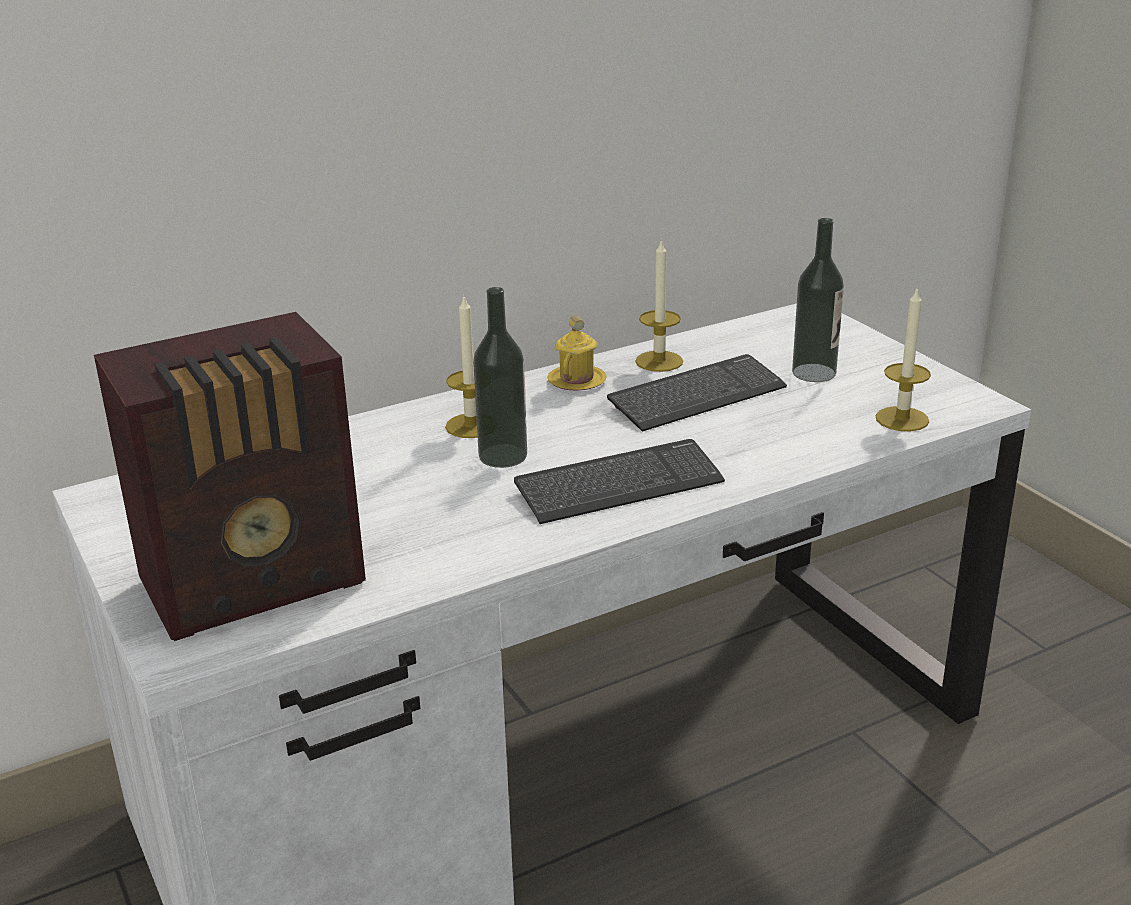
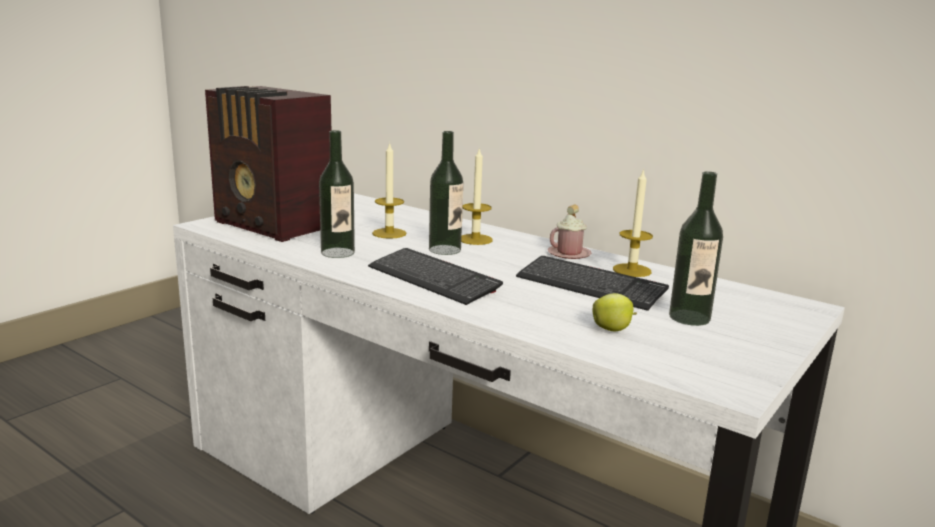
camera: 65 degrees right, 10 degrees down
yellow mug [547,315,607,391] -> pink mug [548,204,591,259]
candle [876,287,931,431] -> candle moved to [372,142,407,239]
none -> bottle [319,130,355,258]
none -> apple [592,293,637,331]

